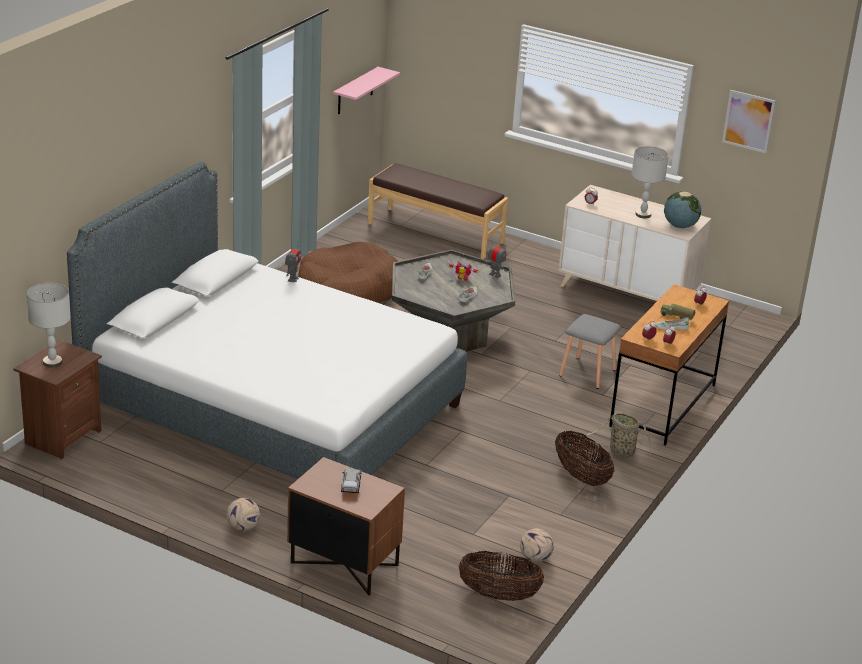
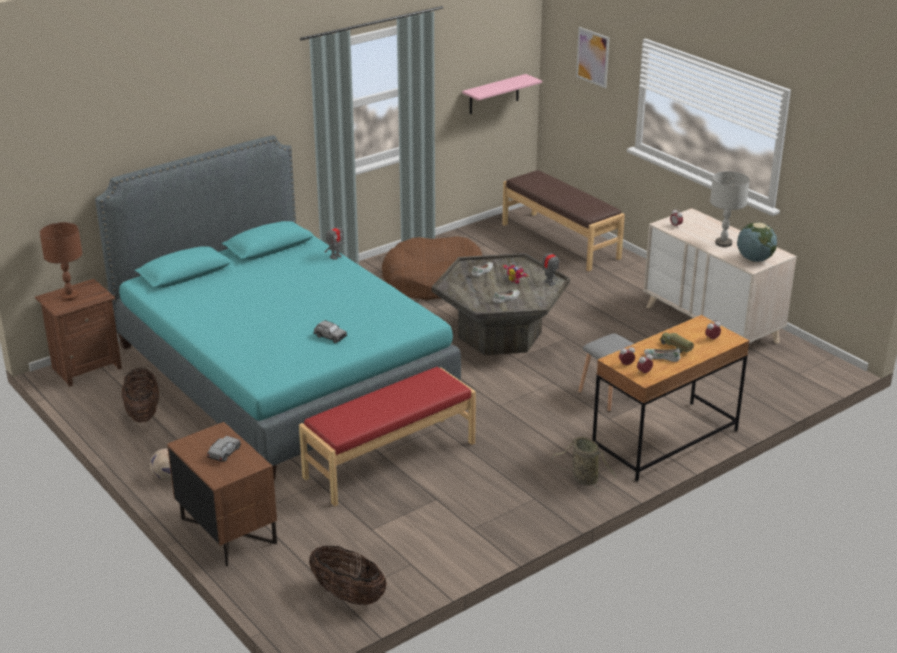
camera: 25 degrees right, 0 degrees up
grey table lamp [27,283,71,368] -> brown table lamp [40,222,82,301]
white bed [67,162,467,479] -> turquoise bed [95,135,461,480]
football [520,528,554,562] -> none
basket [555,430,614,486] -> basket moved to [121,368,159,423]
picture [722,90,776,153] -> picture moved to [576,27,609,88]
none -> red bench [299,367,476,506]
none -> grey toy car [314,320,347,343]

